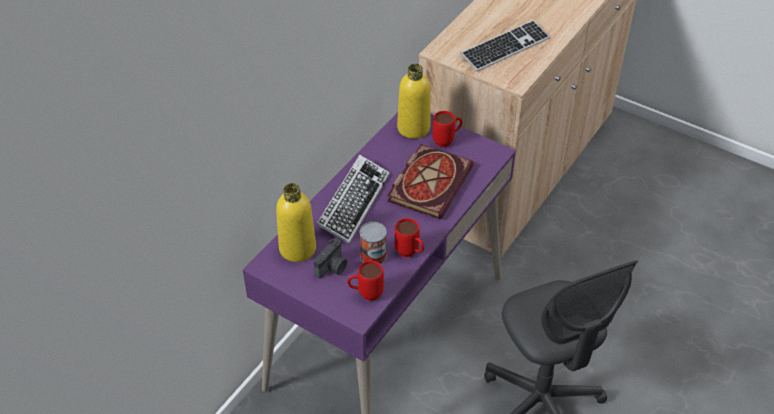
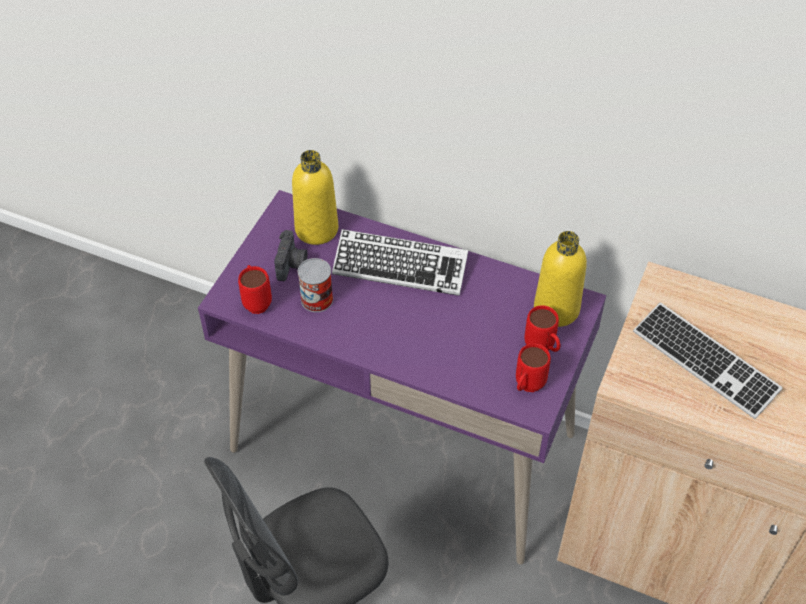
camera: 80 degrees right, 5 degrees up
camera [314,238,347,278] -> camera turned 105 degrees counterclockwise [274,230,308,281]
book [387,144,474,219] -> none
red mug [395,218,424,257] -> red mug moved to [516,343,551,392]

